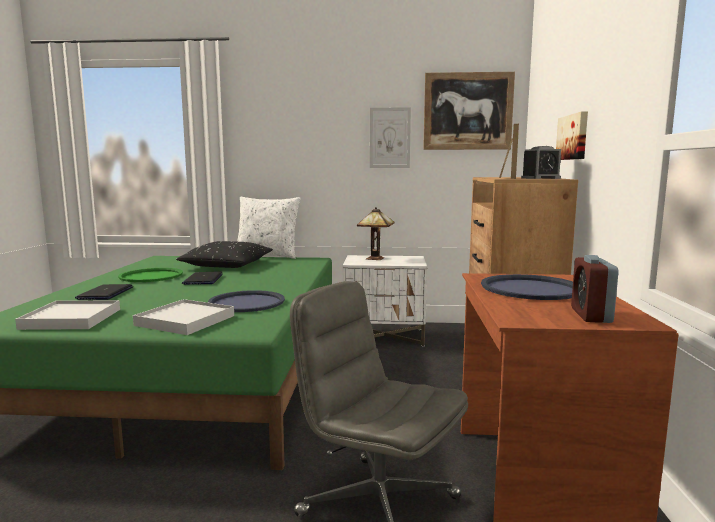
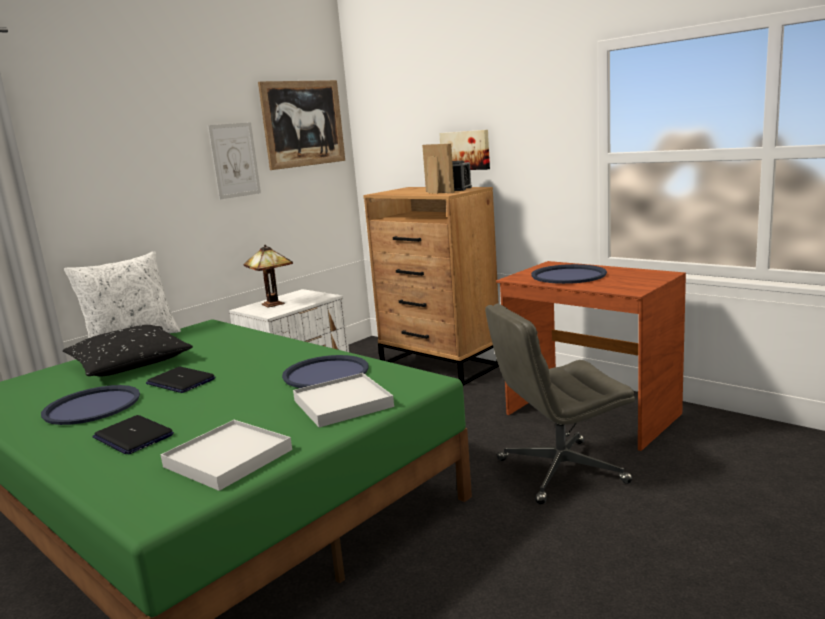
camera: 50 degrees left, 5 degrees up
green tray [118,268,183,282] -> blue tray [41,385,140,425]
alarm clock [571,255,619,323] -> none

